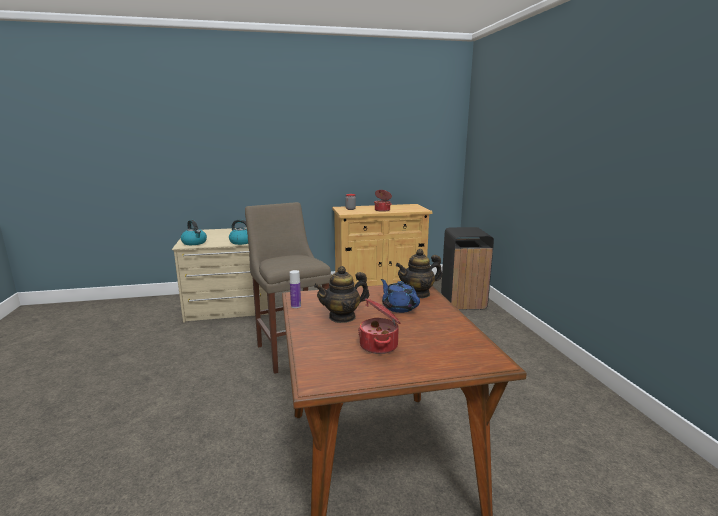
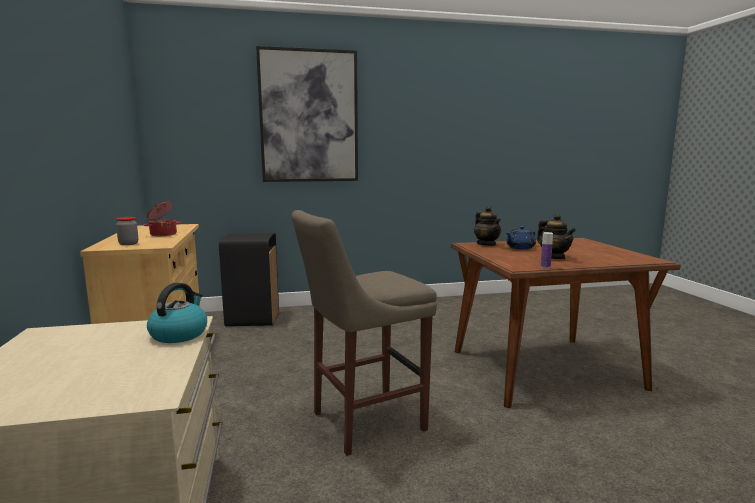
camera: 90 degrees left, 5 degrees down
kettle [181,220,207,245] -> none
cooking pot [358,298,400,354] -> none
none -> picture [256,46,358,182]

